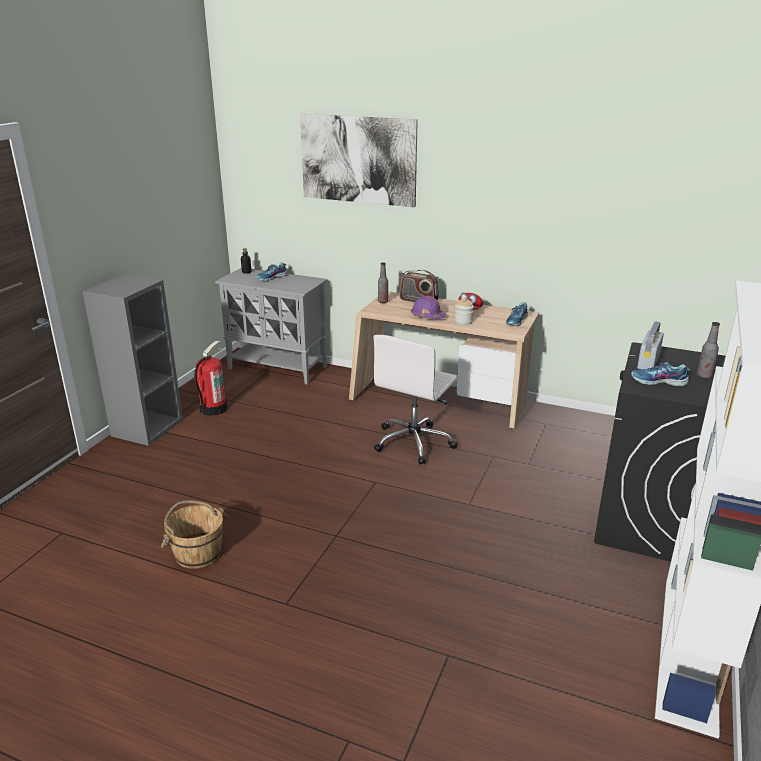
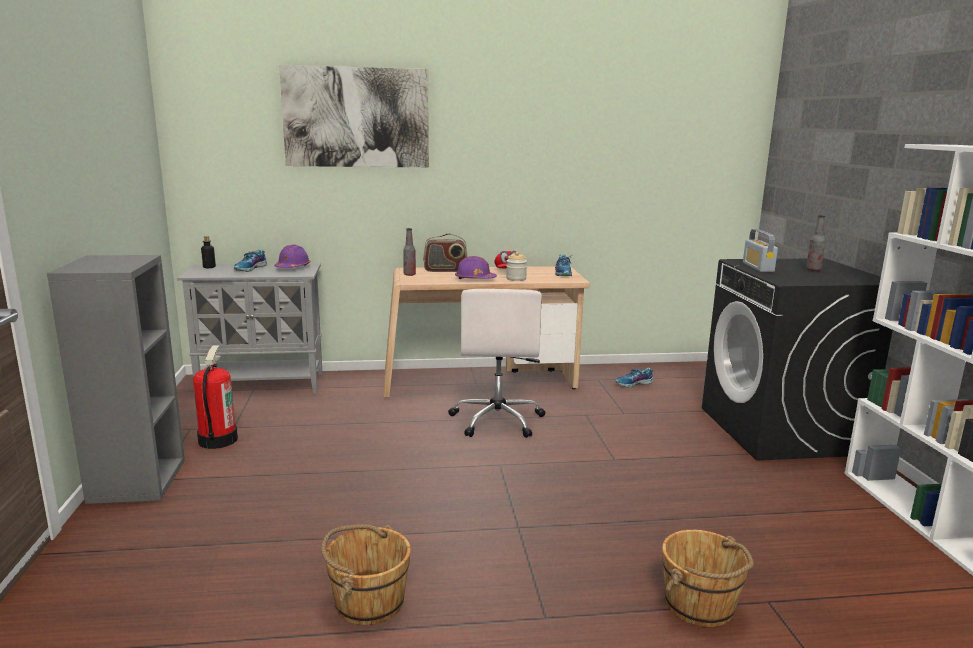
camera: 30 degrees left, 10 degrees down
shoe [631,362,690,386] -> shoe moved to [616,367,653,387]
none -> purple hard hat [274,244,310,268]
none -> brown bucket [662,530,754,627]

